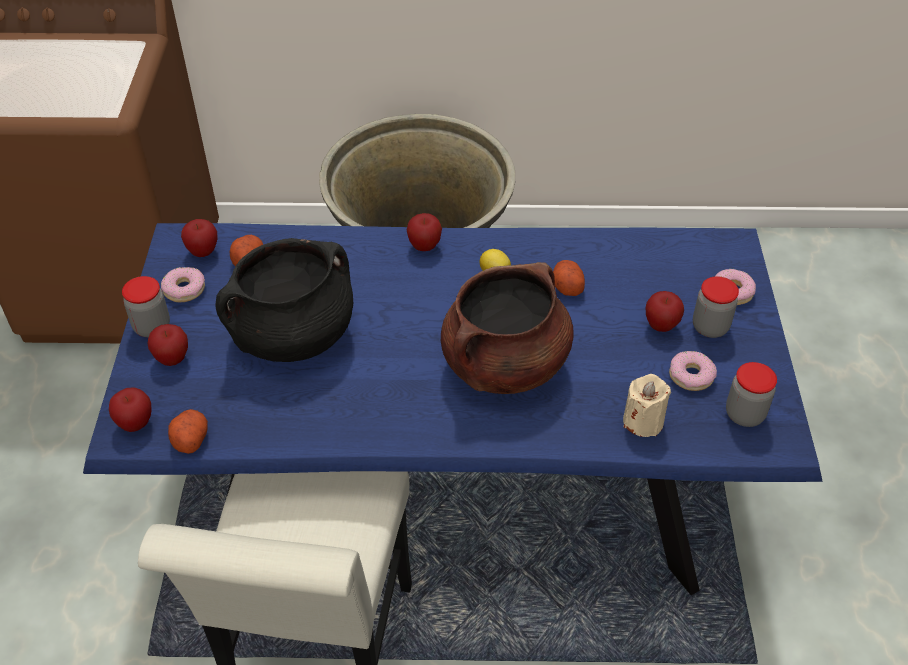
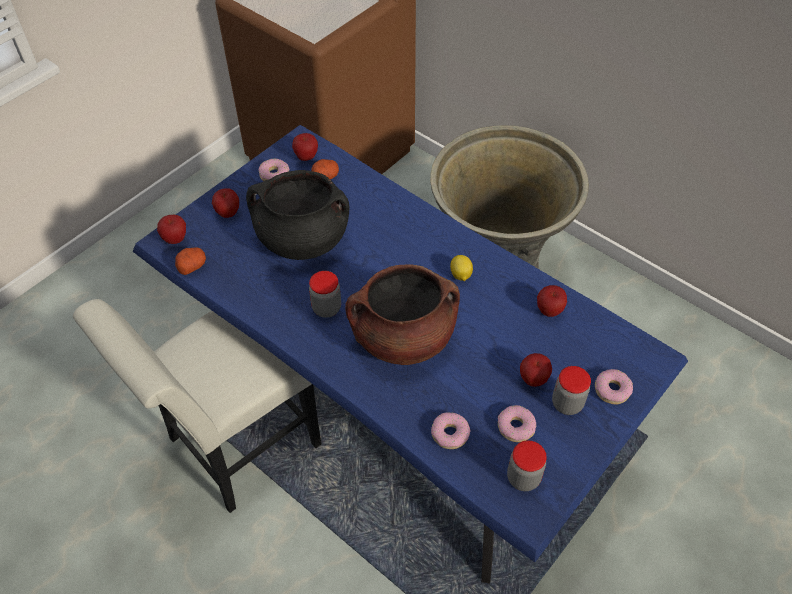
camera: 40 degrees right, 5 degrees up
jar [122,276,170,337] -> jar moved to [309,271,341,318]
apple [407,213,442,251] -> apple moved to [537,285,567,317]
potato [553,260,585,296] -> none
beige candle [623,374,671,437] -> donut [431,412,471,449]

